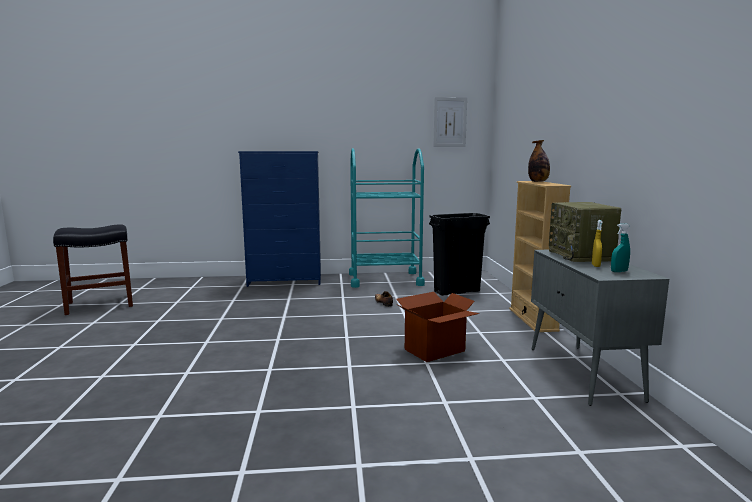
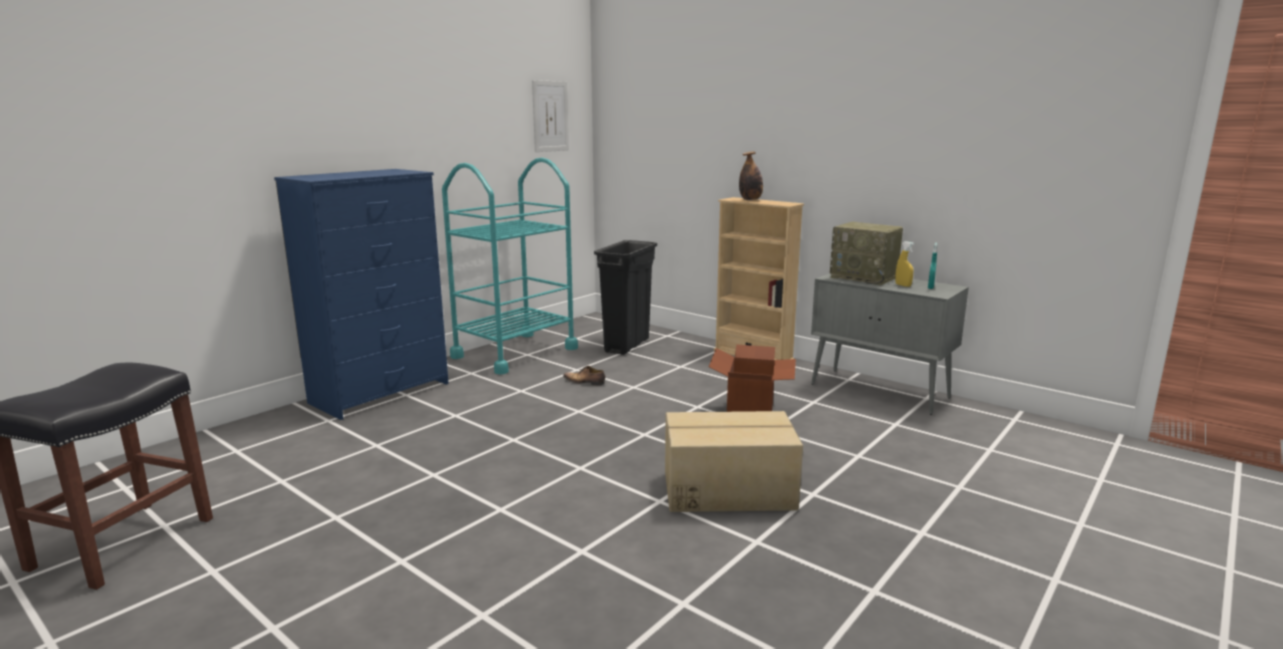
camera: 45 degrees left, 5 degrees up
none -> cardboard box [665,411,803,512]

